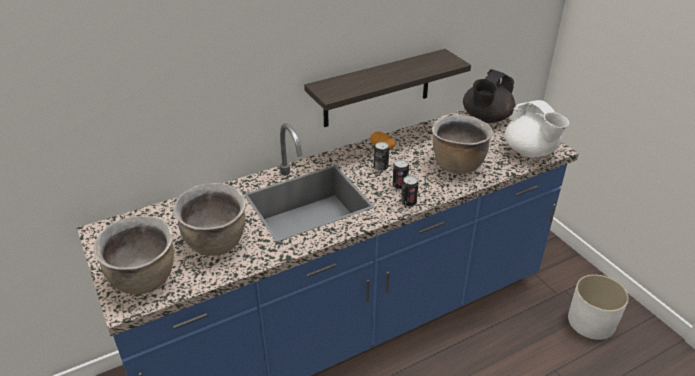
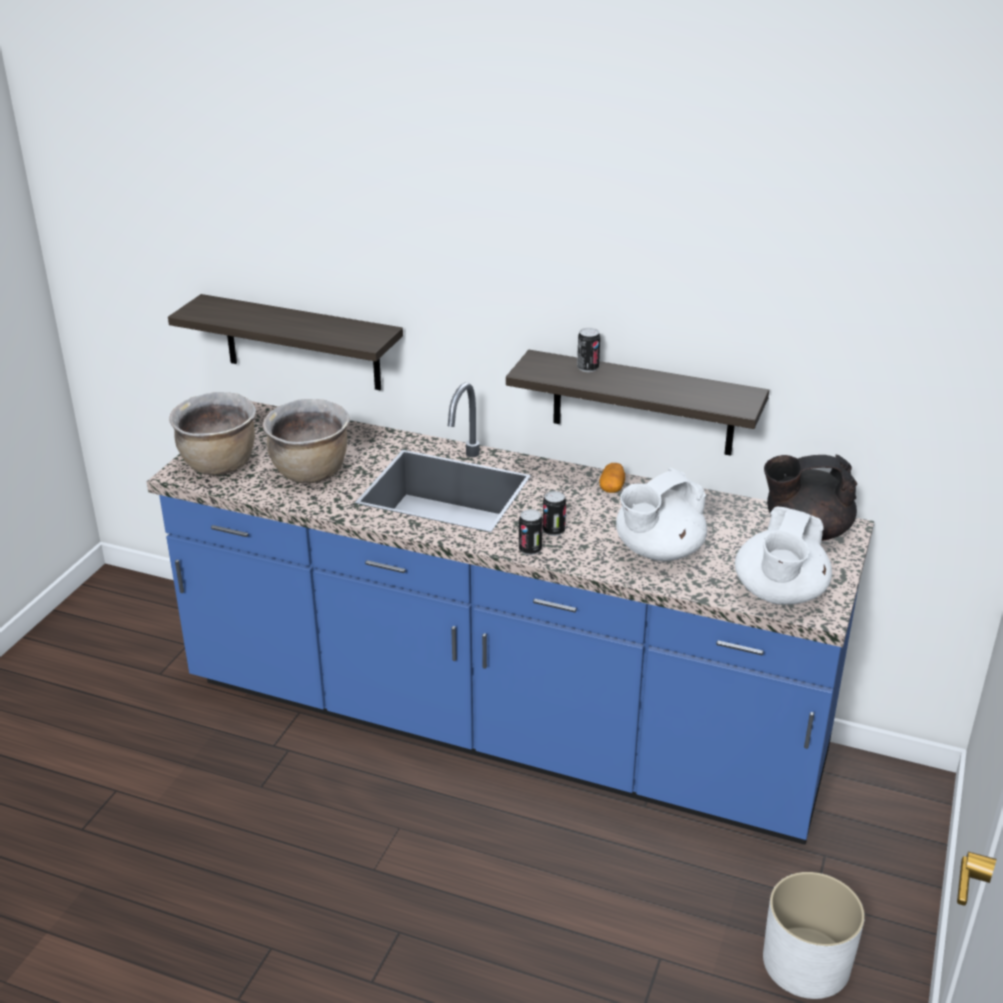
camera: 50 degrees right, 5 degrees down
can [374,142,389,171] -> can moved to [577,328,600,372]
brown cooking pot [432,115,493,174] -> white teapot [616,468,707,561]
none -> shelf [168,294,403,390]

